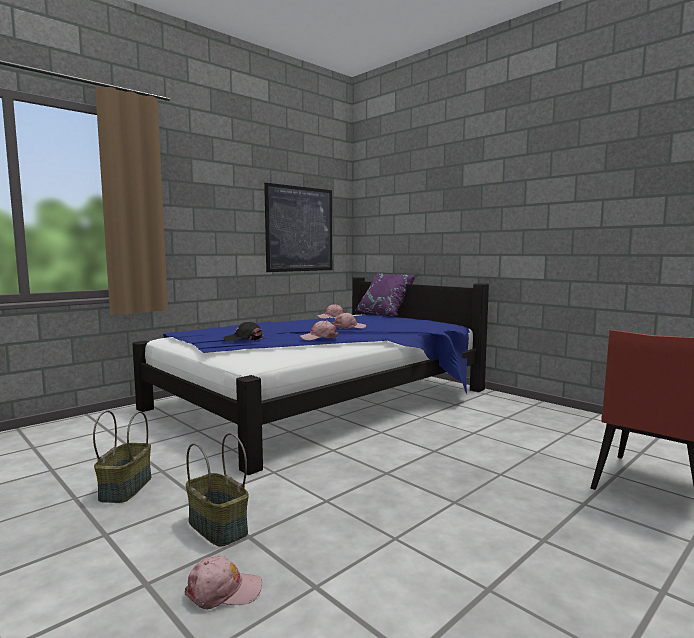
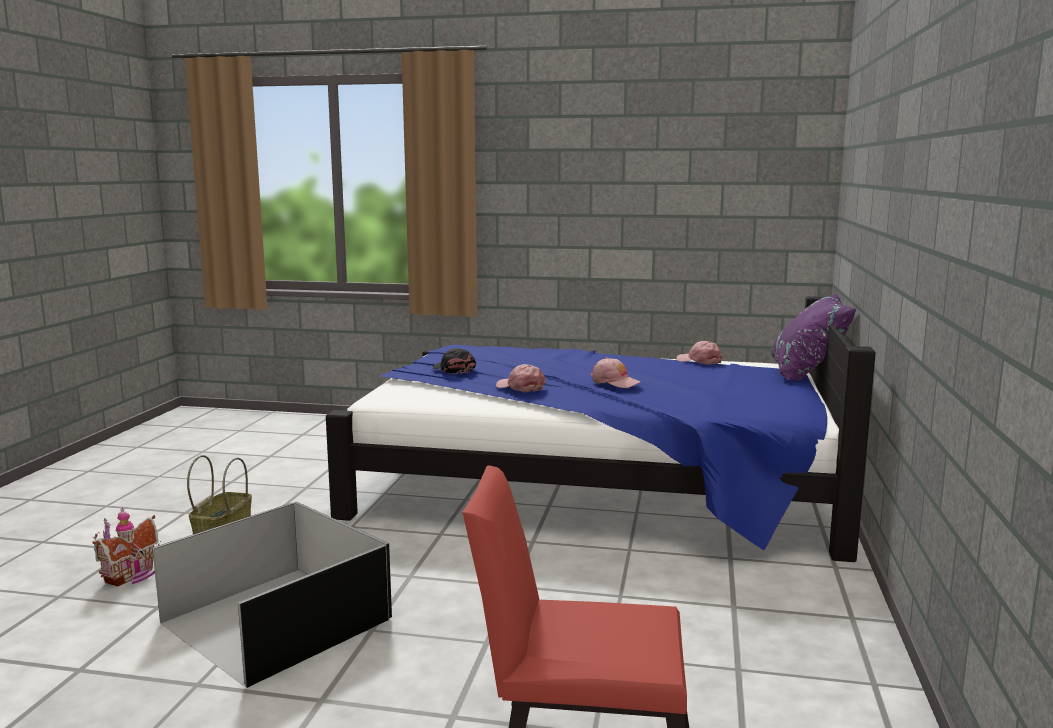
camera: 55 degrees right, 5 degrees up
basket [93,410,152,503] -> none
pink cap [185,556,262,610] -> toy house [93,507,161,587]
picture [264,183,332,272] -> none
none -> black storage box [152,502,392,688]

